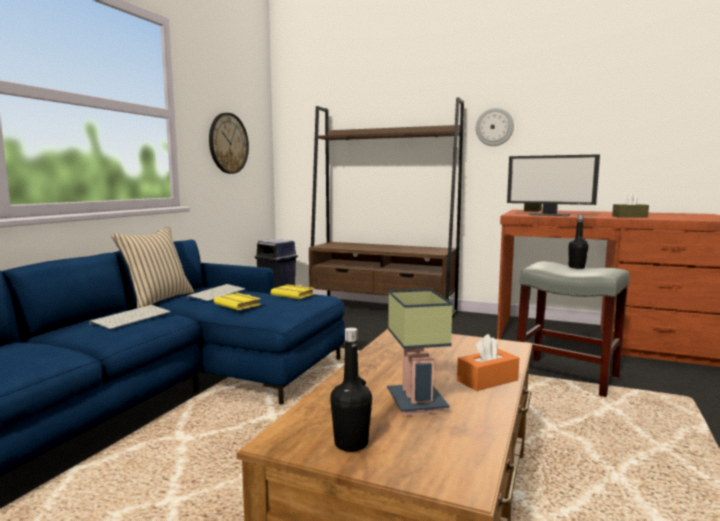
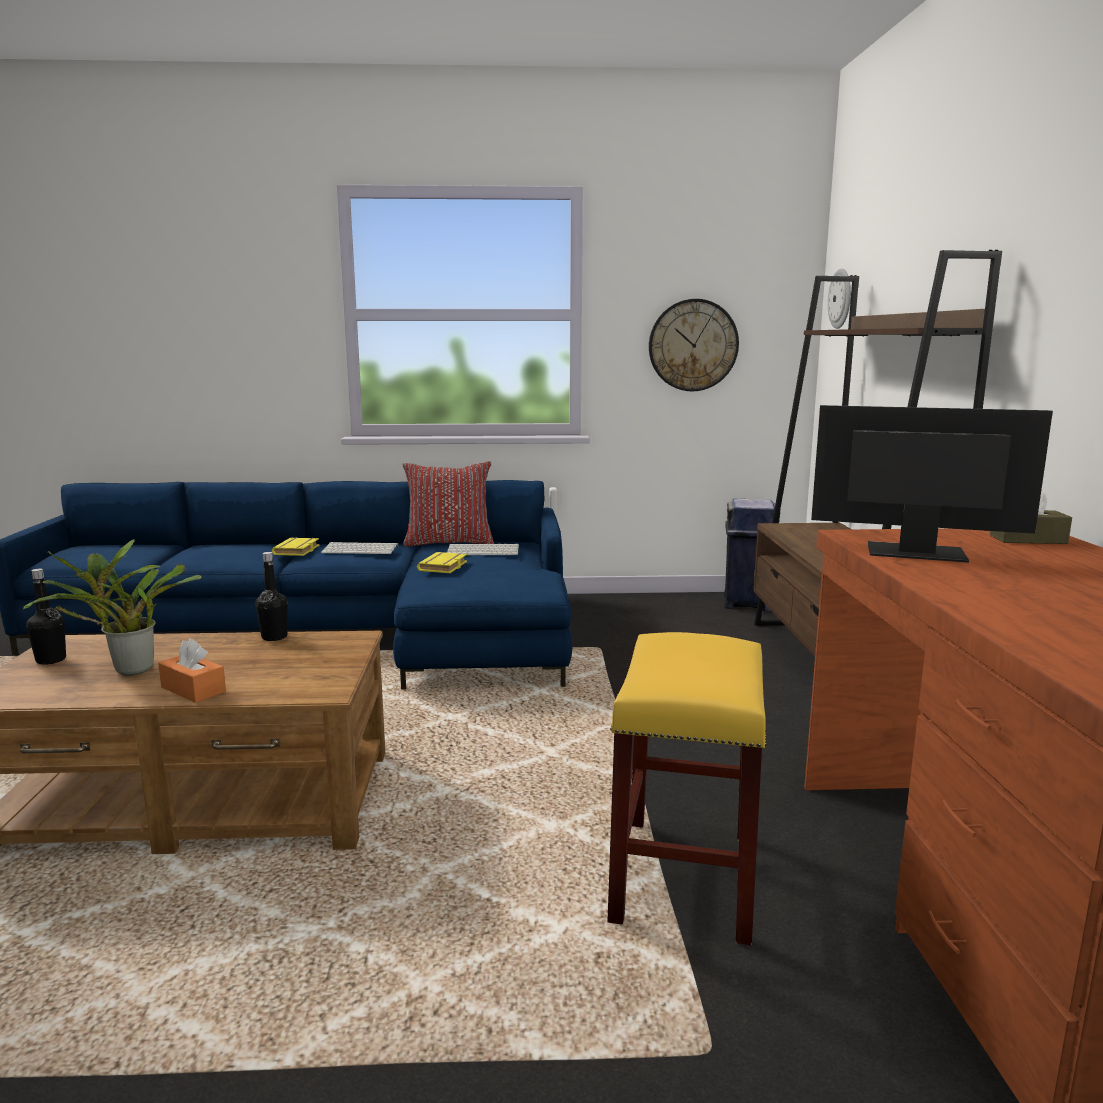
camera: 65 degrees right, 5 degrees up
beige pillow [111,226,194,308] -> red pillow [403,461,494,547]
yellow book [271,284,315,299] -> yellow book moved to [272,537,319,556]
table lamp [387,289,453,416] -> potted plant [23,539,201,676]
wall clock [476,108,514,146] -> wall clock moved to [828,269,851,329]
monitor [507,154,600,216] -> monitor turned 105 degrees clockwise [811,405,1053,563]
grey stool [517,261,630,397] -> yellow stool [607,632,767,945]
black bottle [568,215,588,269] -> black bottle moved to [256,552,288,641]
brown tissue box [612,192,649,218] -> none

